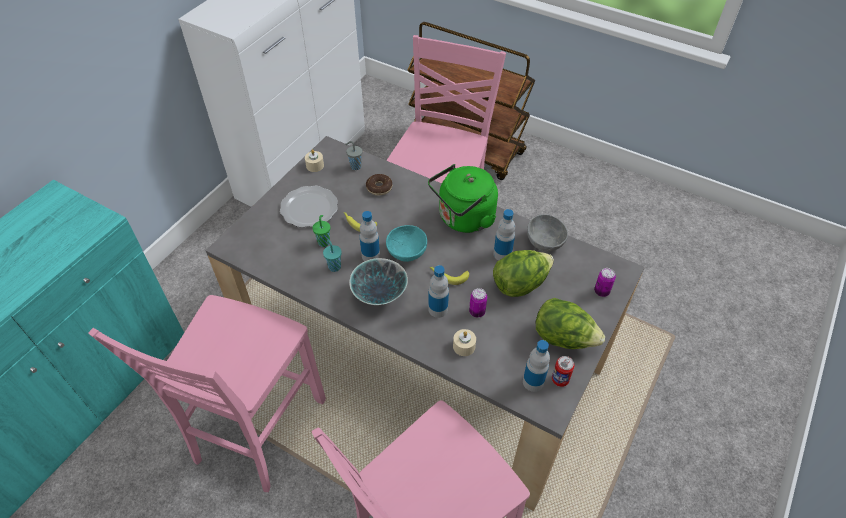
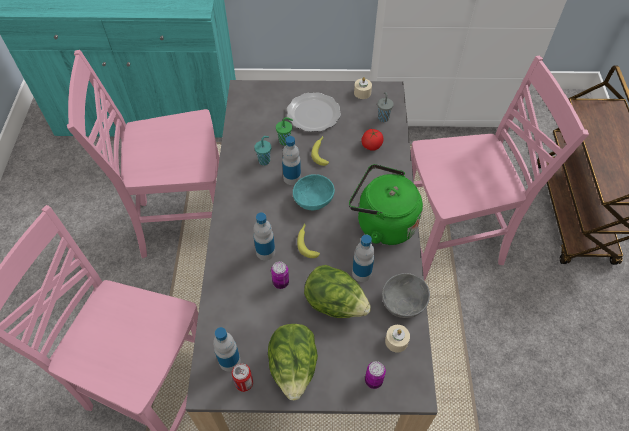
camera: 60 degrees right, 5 degrees up
bowl [349,258,408,305] -> none
donut [366,174,392,196] -> tomato [362,129,383,151]
beige candle [453,329,476,356] -> beige candle moved to [385,325,410,353]

